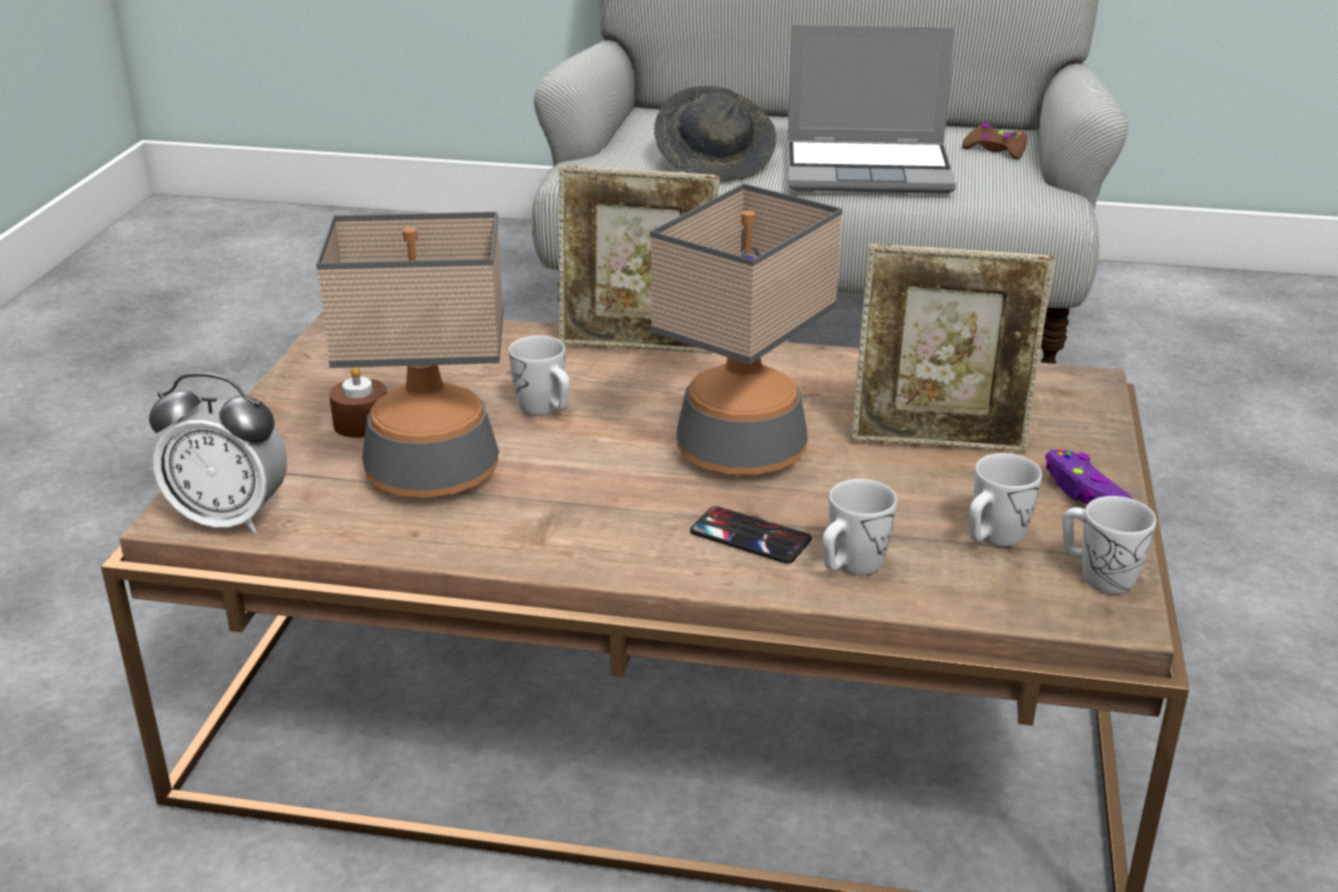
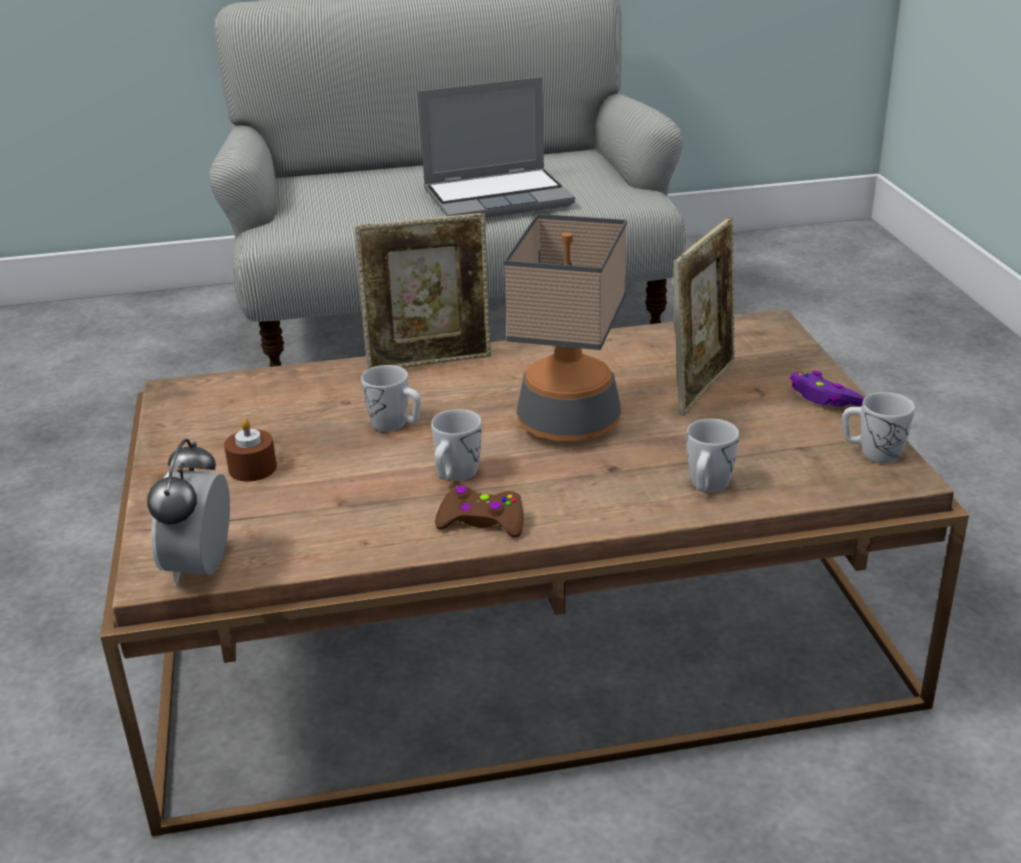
camera: 20 degrees left, 0 degrees up
alarm clock [149,373,287,533] -> alarm clock turned 105 degrees clockwise [147,439,230,587]
table lamp [316,212,504,498] -> none
grey hat [654,86,776,181] -> none
phone [690,506,812,564] -> none
picture frame [851,243,1055,452] -> picture frame turned 45 degrees counterclockwise [673,217,736,416]
brown game controller [962,123,1027,159] -> brown game controller moved to [435,486,523,538]
white mug [969,453,1042,547] -> white mug moved to [431,409,482,481]

